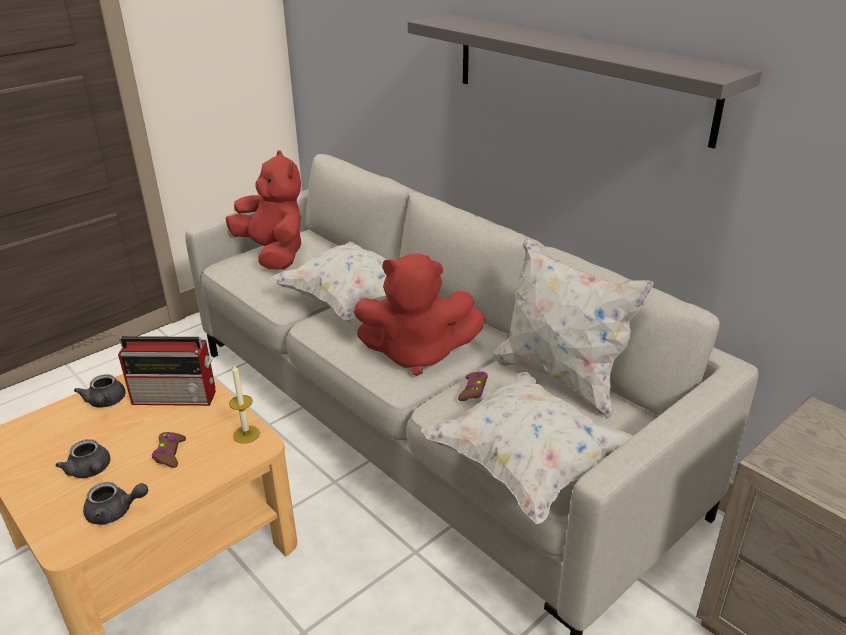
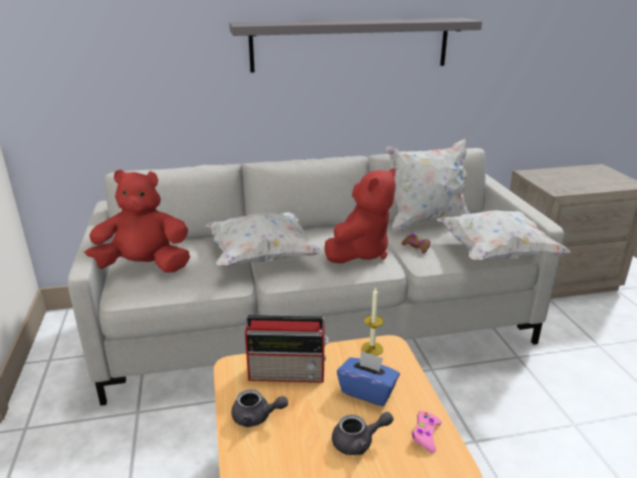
camera: 60 degrees left, 5 degrees down
grey teapot [83,482,148,525] -> pink game controller [412,411,442,453]
radio [118,336,216,406] -> radio turned 60 degrees clockwise [245,315,329,383]
brown game controller [152,432,186,468] -> blue tissue box [337,350,400,406]

